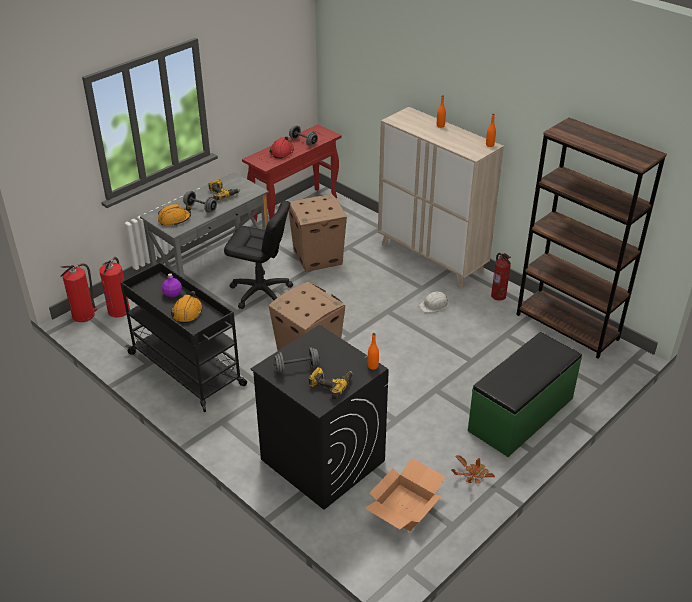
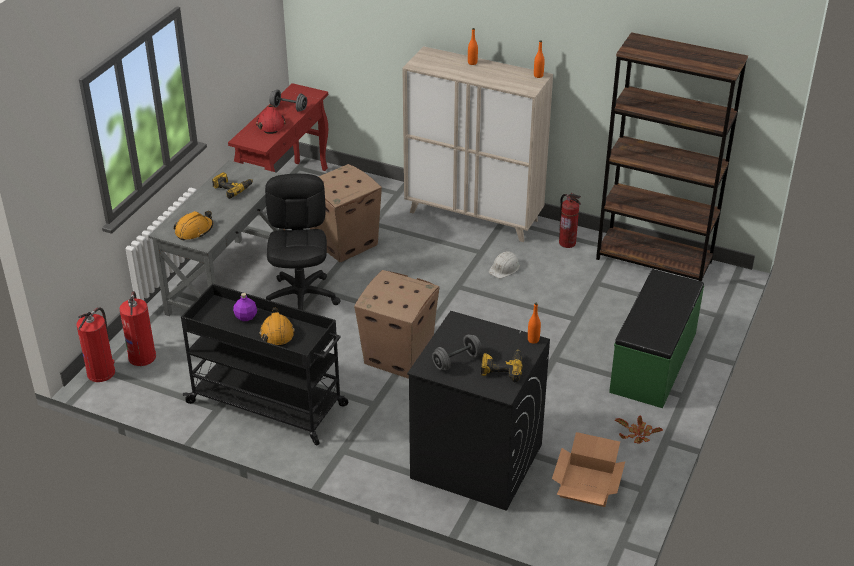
camera: 20 degrees left, 0 degrees up
grey dumbbell [183,191,217,213] -> none
black office chair [224,201,293,309] -> black office chair turned 90 degrees counterclockwise [265,174,341,310]

